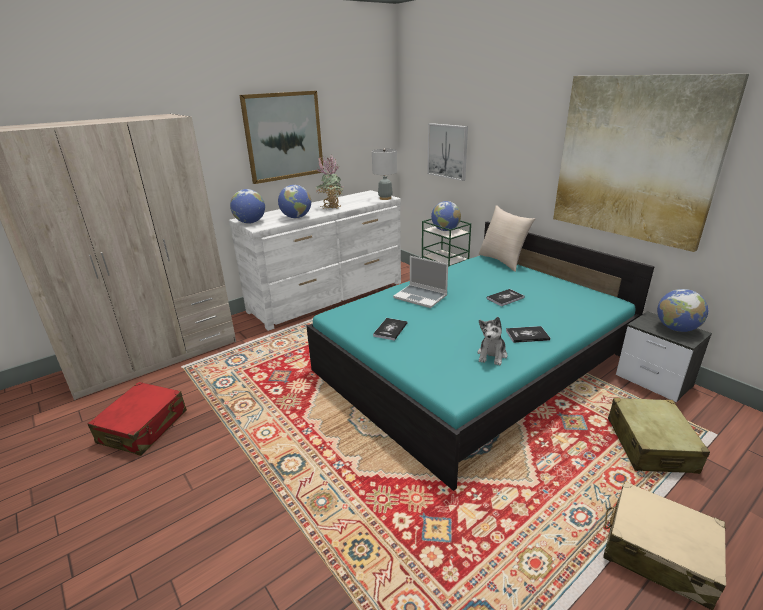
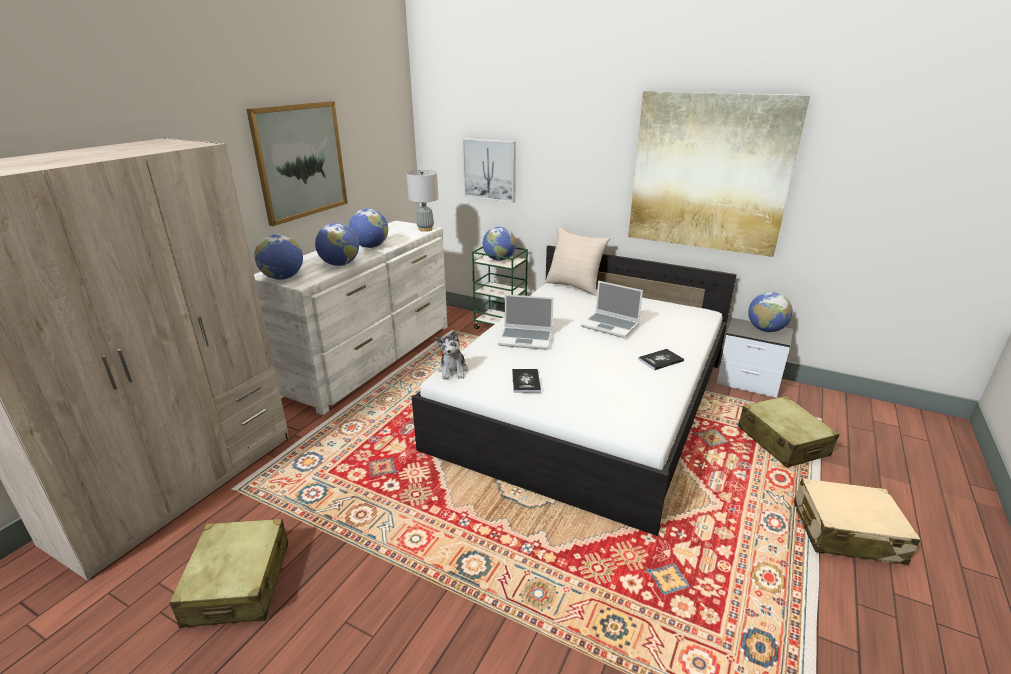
camera: 25 degrees left, 0 degrees up
red suitcase [87,382,187,456] -> beige suitcase [169,519,288,628]
turquoise bed [306,221,655,491] -> white bed [412,245,737,536]
potted plant [316,155,343,209] -> globe [349,209,388,248]
plush toy [477,317,507,366] -> plush toy moved to [436,331,468,379]
book [487,289,525,306] -> laptop [581,281,643,338]

